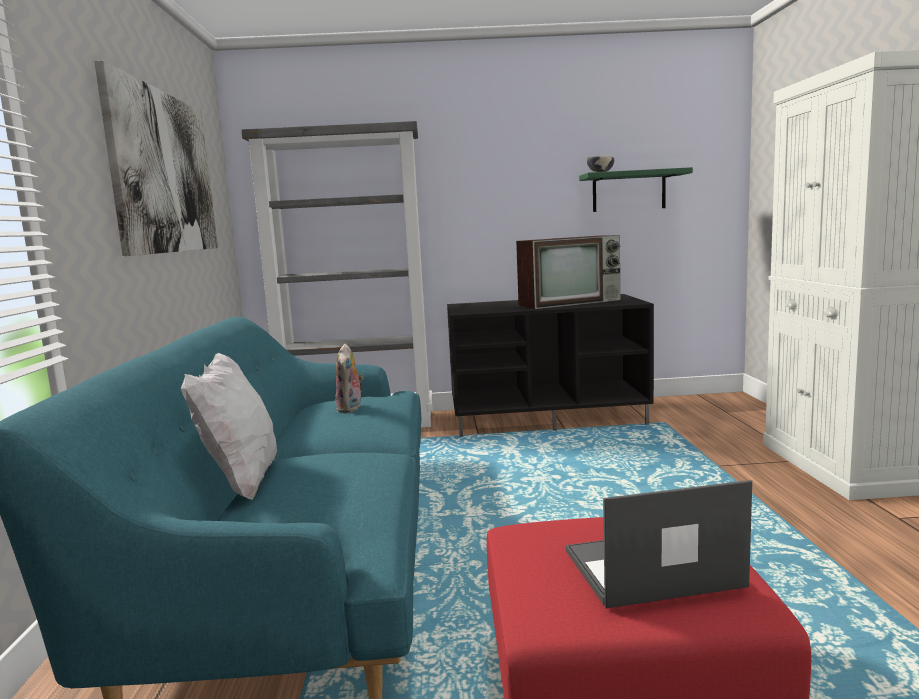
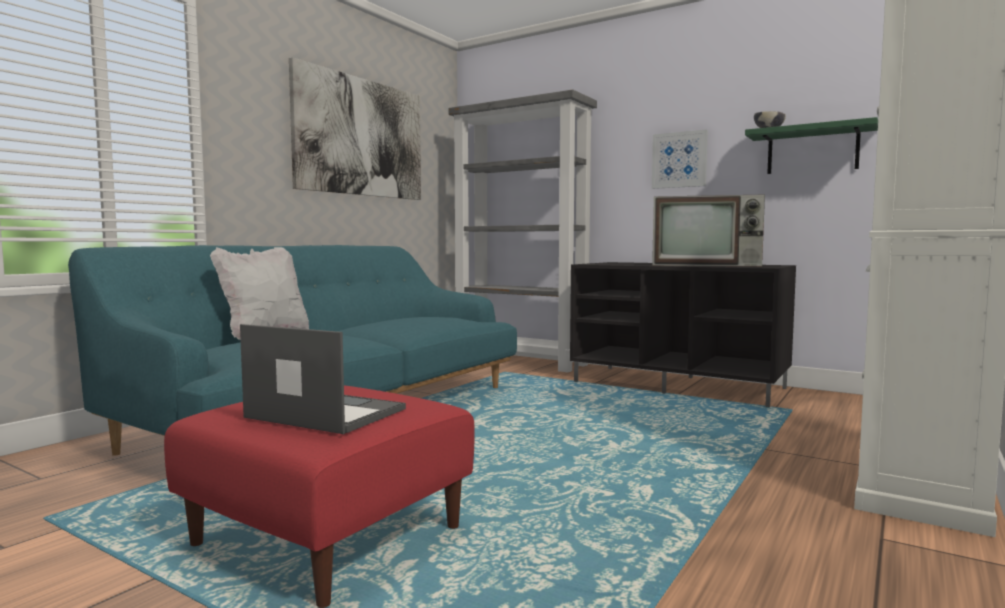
camera: 35 degrees right, 5 degrees down
plush toy [336,344,364,413] -> none
none -> picture [652,129,708,189]

